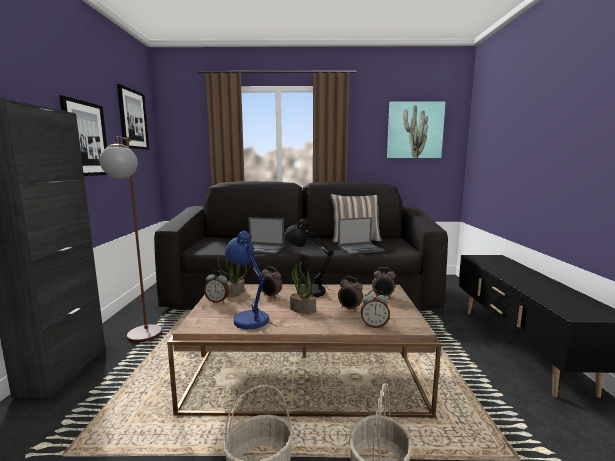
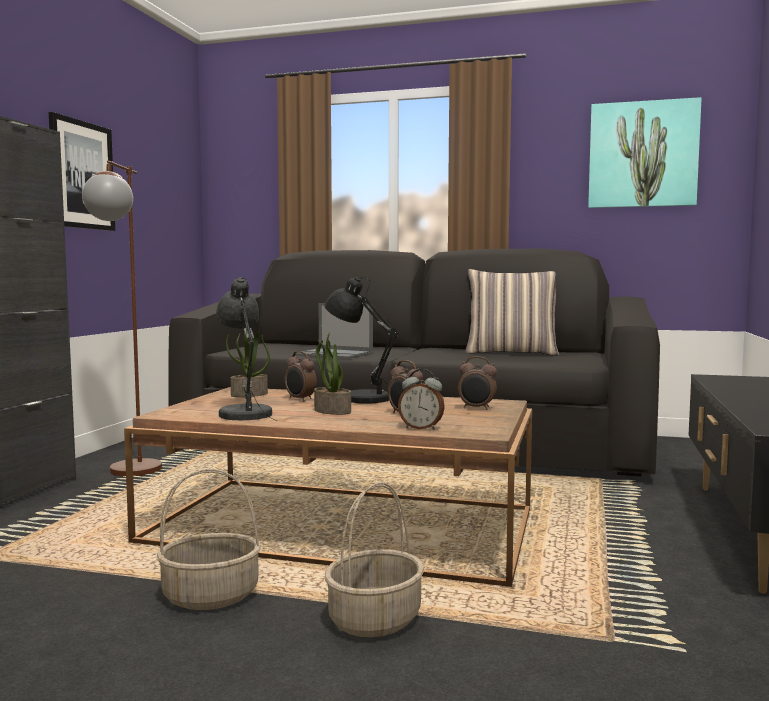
camera: 15 degrees right, 5 degrees down
picture [117,84,149,150] -> none
alarm clock [204,270,229,303] -> none
blue table lamp [225,231,278,329] -> grey table lamp [216,278,277,421]
laptop [338,217,385,254] -> none

